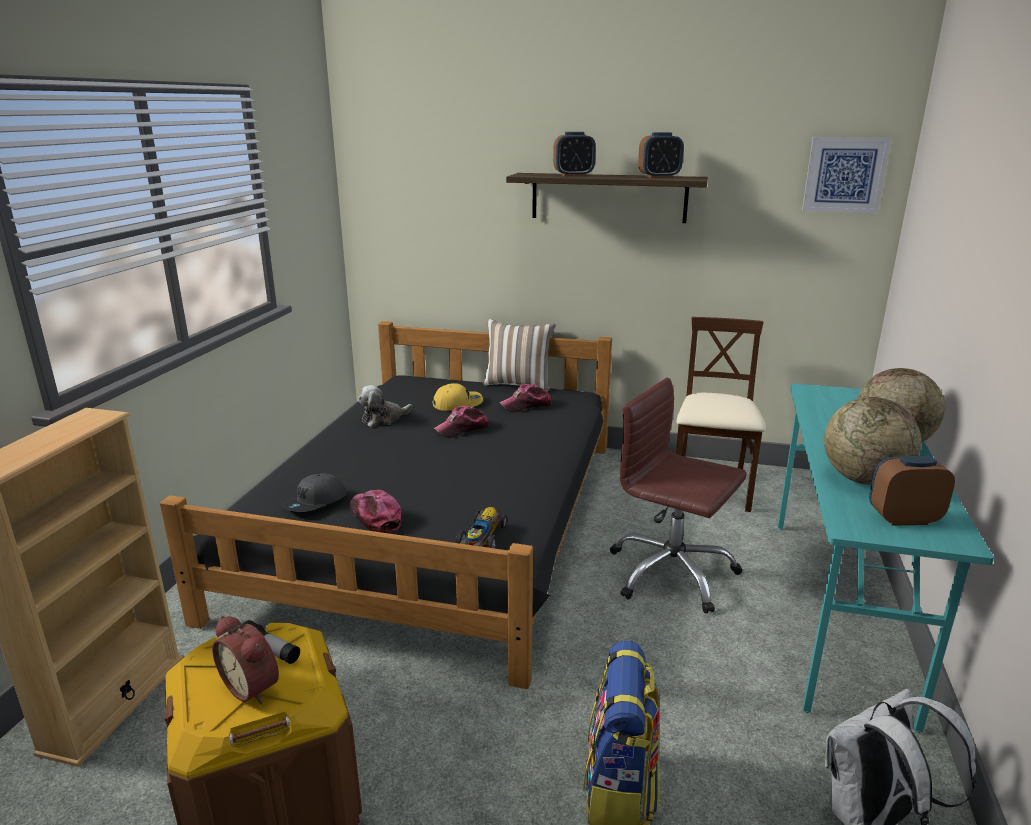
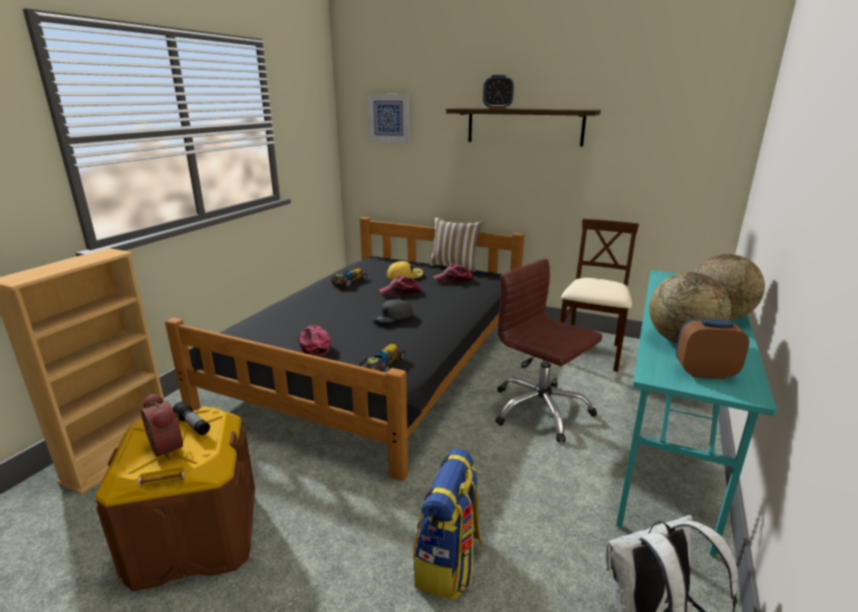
camera: 10 degrees right, 0 degrees up
grey cap [280,473,346,512] -> grey cap moved to [370,299,413,322]
plush toy [358,385,413,427] -> toy car [331,268,367,288]
alarm clock [638,132,684,178] -> none
picture [802,137,891,213] -> picture moved to [367,94,410,142]

